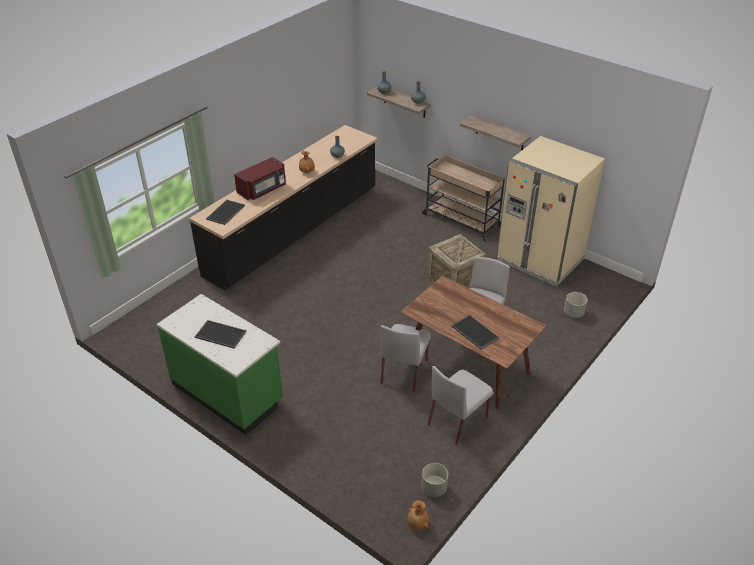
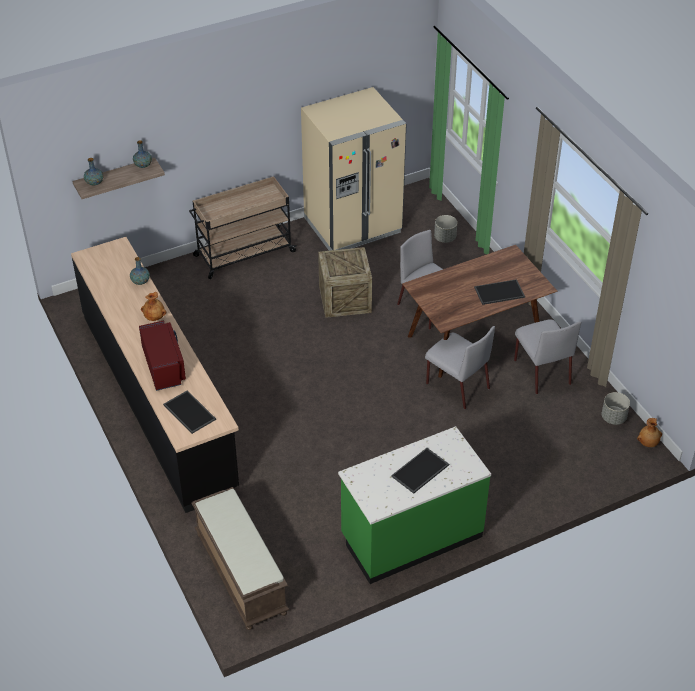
camera: 65 degrees left, 5 degrees up
shelf [460,115,531,150] -> none
none -> brown bench [192,487,289,630]

